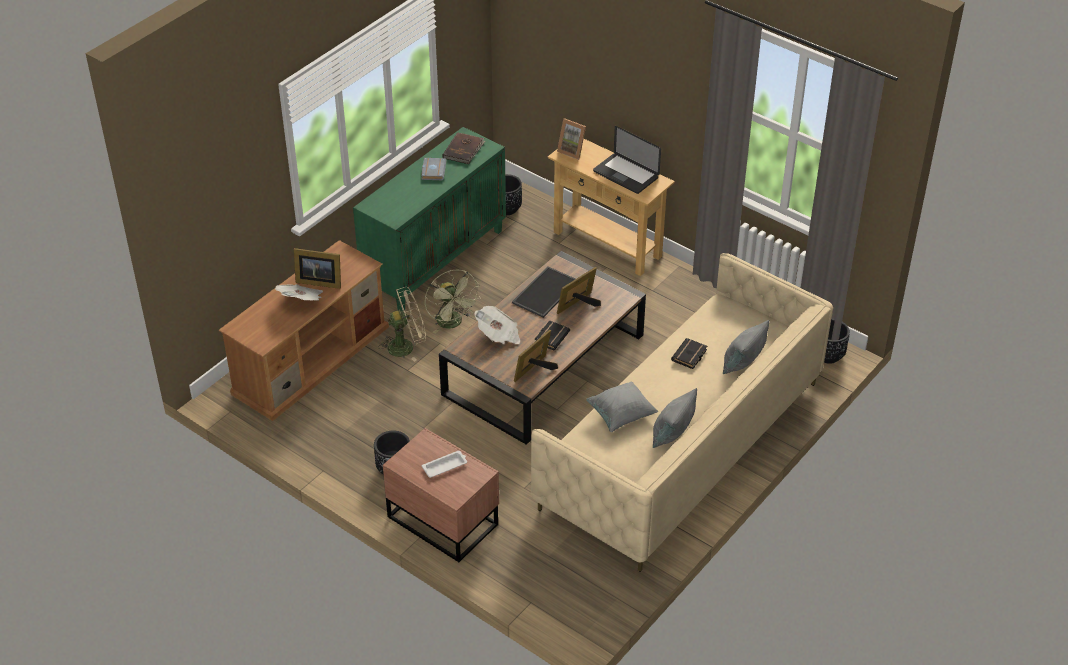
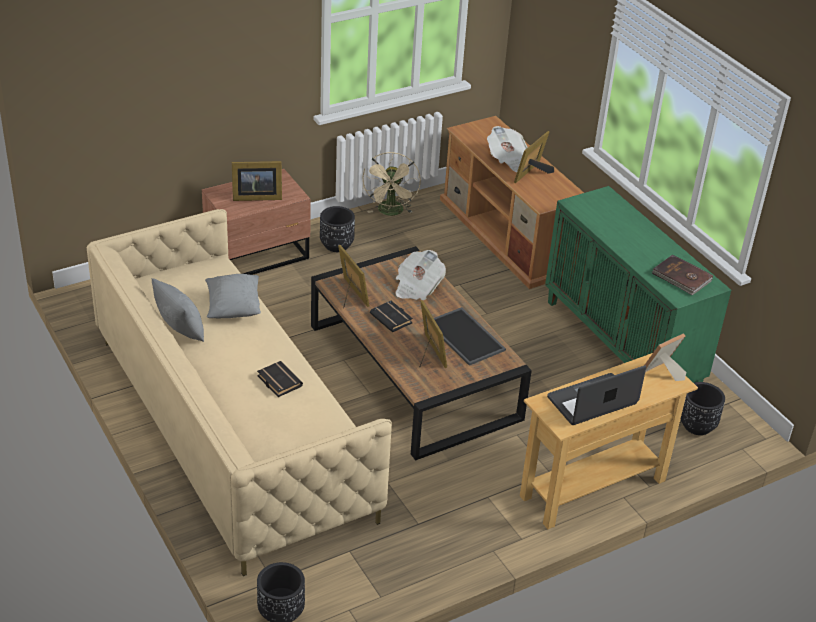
camera: 110 degrees right, 5 degrees down
beige fan [379,287,426,362] -> beige fan moved to [362,152,421,216]
grey book [421,158,447,180] -> none
white tray [422,451,467,478] -> picture frame [232,161,282,201]
green fan [425,270,481,334] -> none
grey pillow [723,320,769,374] -> none

